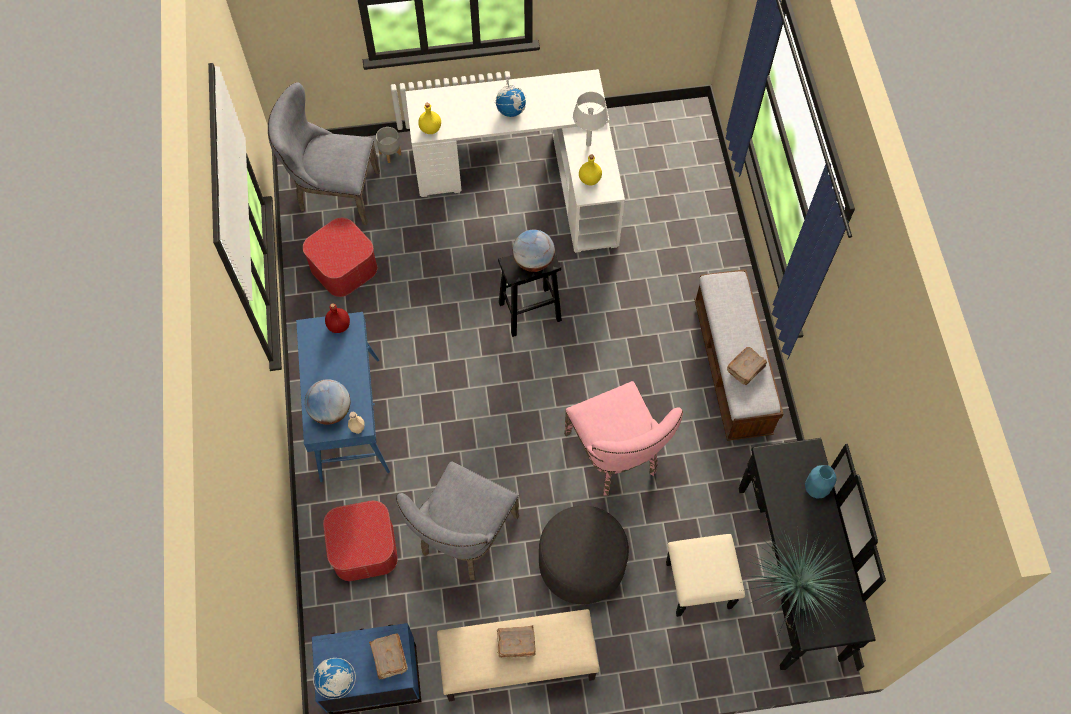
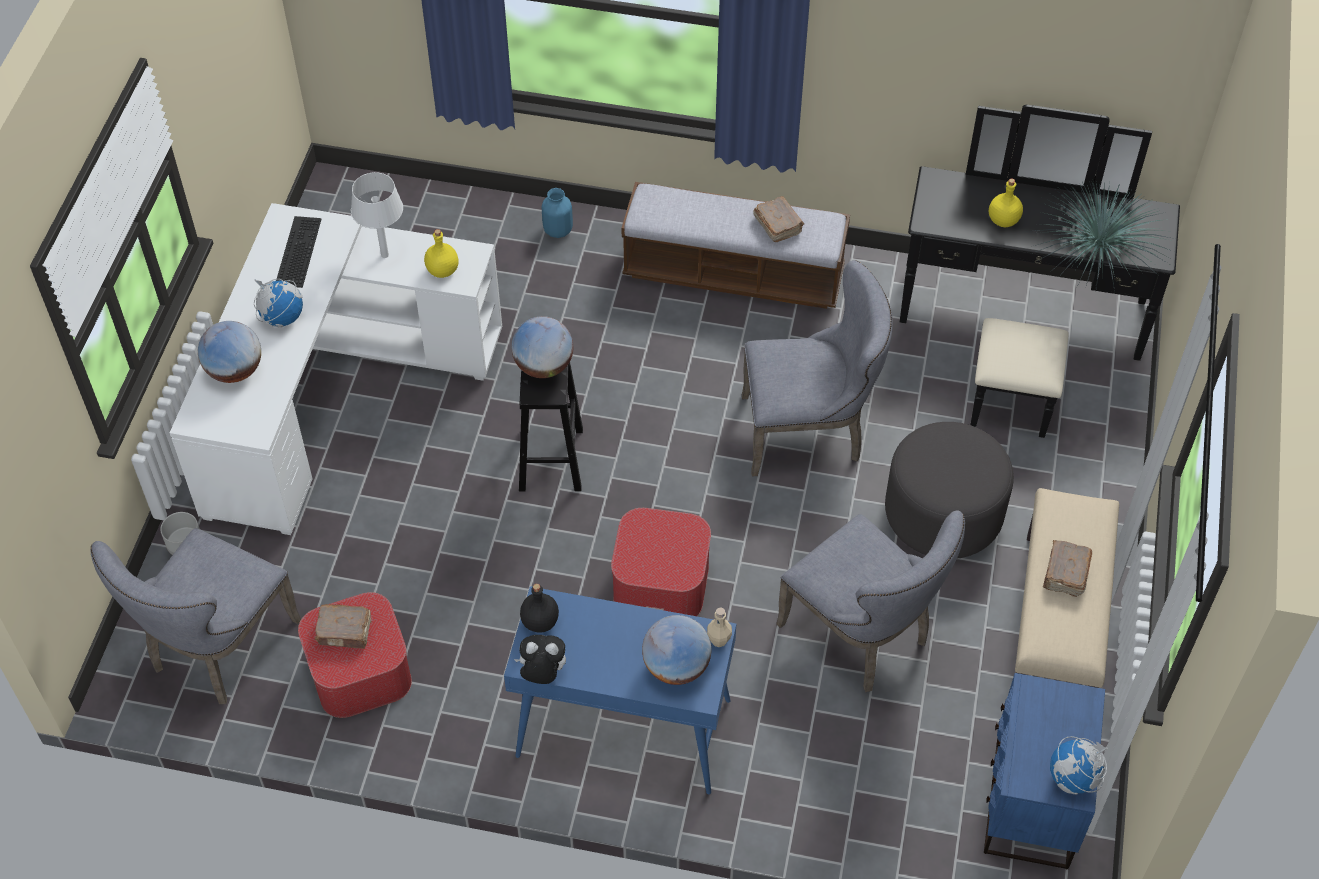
camera: 70 degrees left, 10 degrees down
ottoman [323,501,398,581] -> ottoman moved to [611,508,711,616]
red bottle [325,303,350,333] -> black bottle [520,584,559,633]
brown book [369,634,408,679] -> brown book moved to [315,604,371,649]
yellow bottle [418,103,441,134] -> yellow bottle moved to [989,178,1023,227]
pink chair [564,381,683,496] -> grey chair [742,260,892,476]
blue vase [805,465,837,499] -> blue vase moved to [542,188,573,238]
none -> globe [198,321,261,383]
none -> keyboard [276,216,321,288]
none -> plush toy [514,635,566,684]

